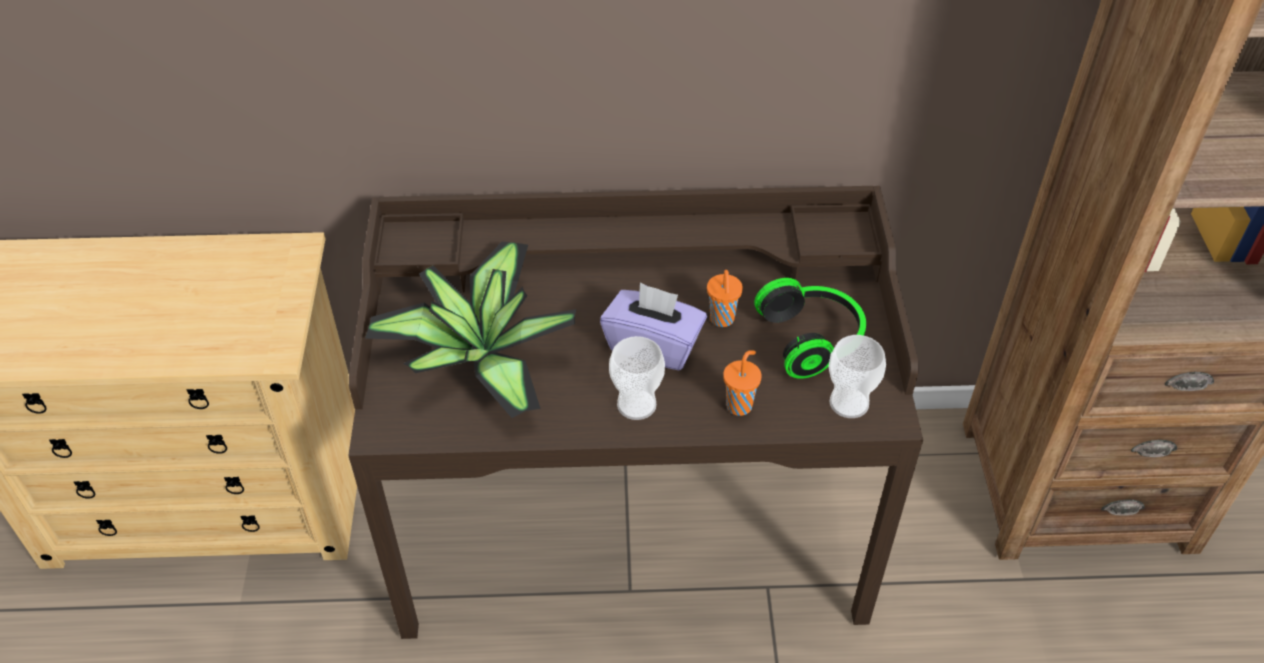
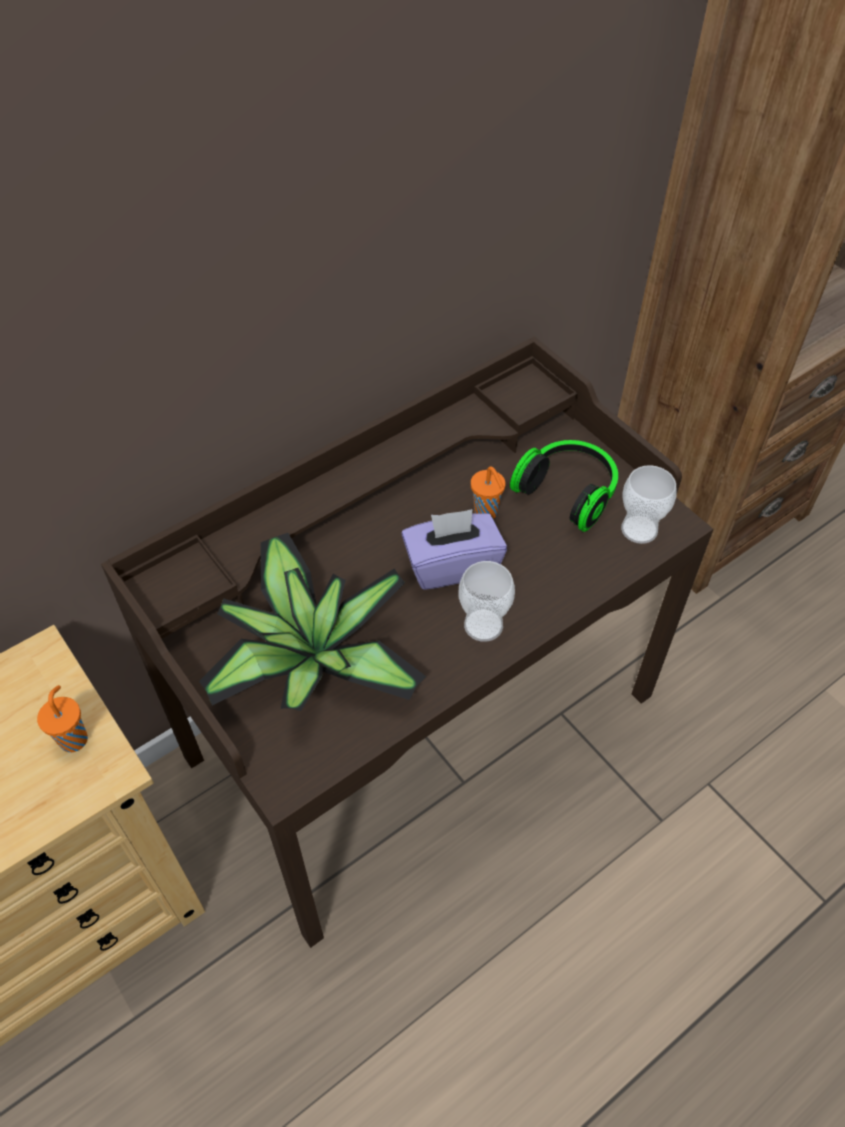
camera: 35 degrees left, 5 degrees up
orange cup [723,350,762,416] -> orange cup moved to [37,685,88,752]

